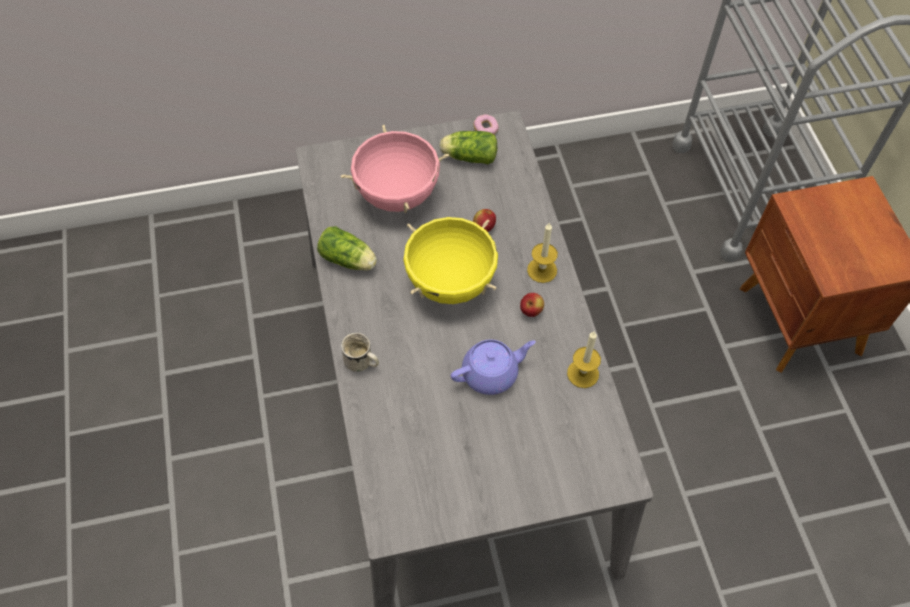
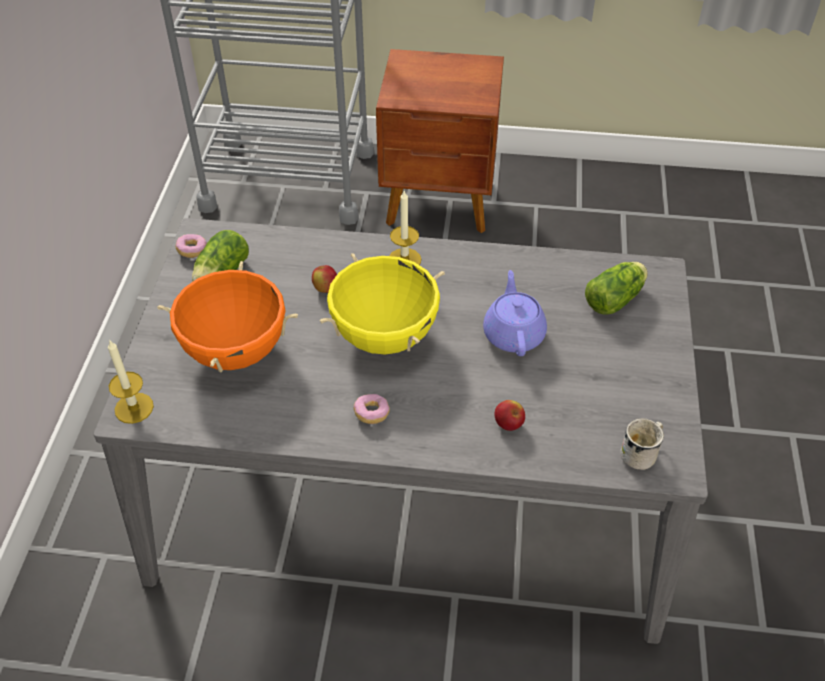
camera: 70 degrees left, 10 degrees down
lettuce [317,226,377,270] -> lettuce moved to [585,262,648,315]
pink cooking pot [341,125,449,213] -> orange cooking pot [157,261,298,373]
white mug [341,332,379,372] -> white mug moved to [620,418,664,470]
apple [520,293,544,317] -> apple moved to [494,400,525,431]
candle [567,332,601,388] -> candle moved to [108,339,154,424]
none -> donut [354,394,390,424]

